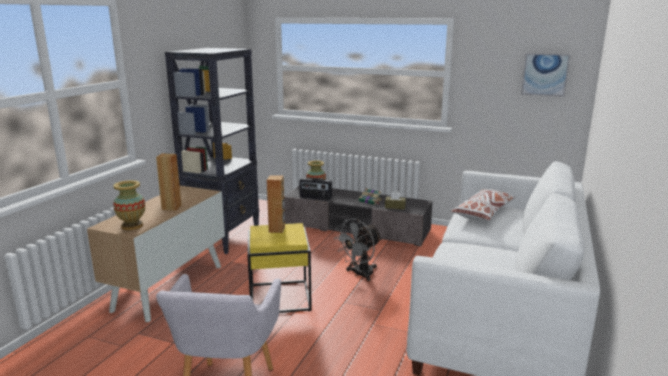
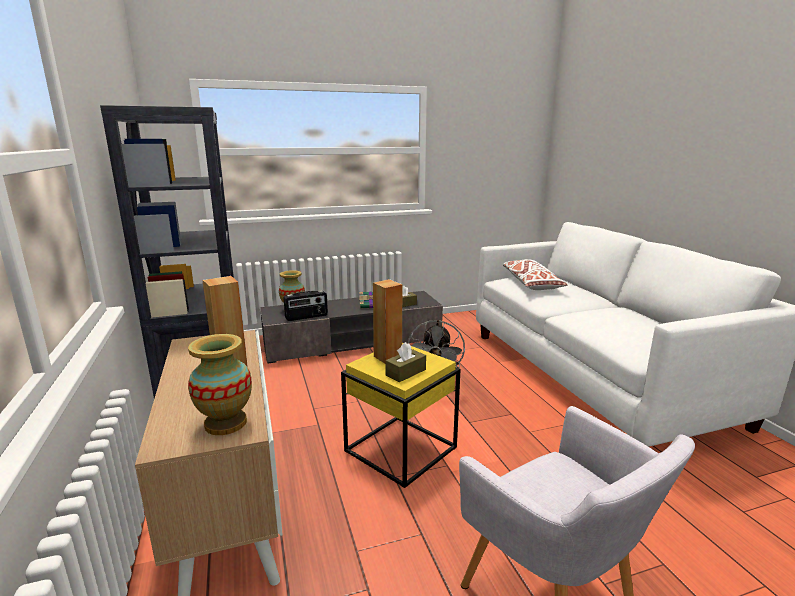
camera: 40 degrees left, 0 degrees up
picture [521,53,570,97] -> none
none -> brown tissue box [385,342,426,382]

